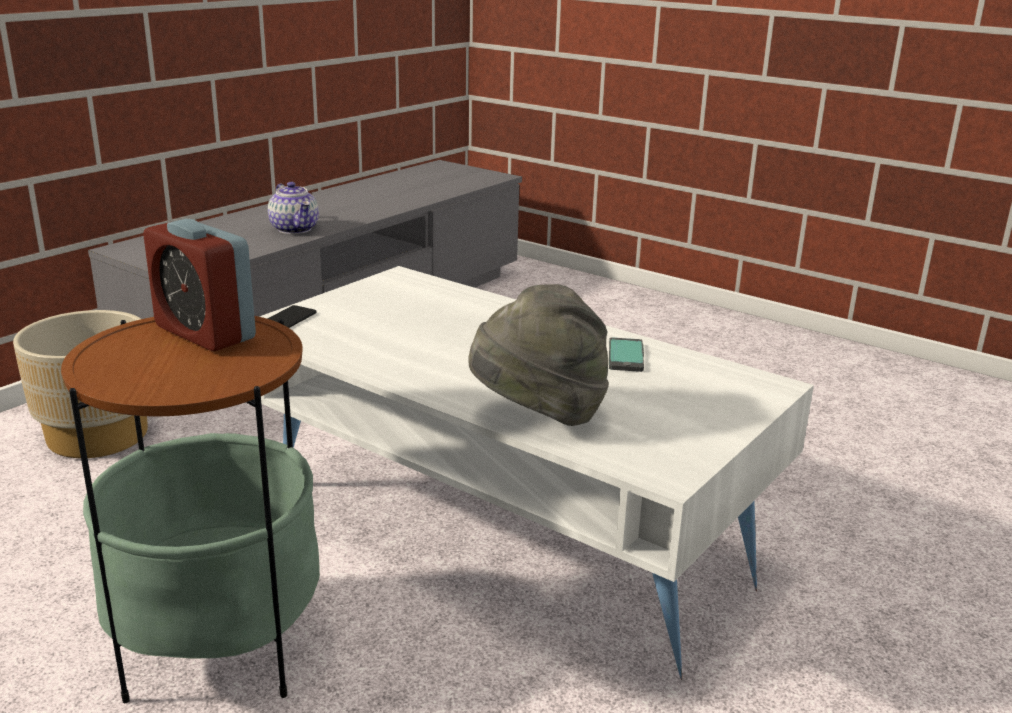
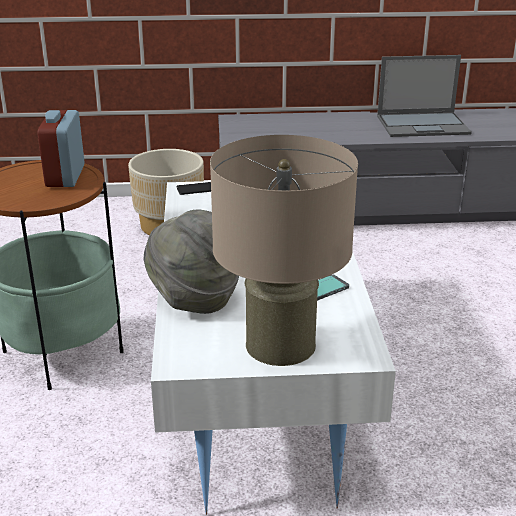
camera: 50 degrees right, 5 degrees up
teapot [268,182,319,234] -> none
none -> beige table lamp [210,135,358,366]
none -> laptop [377,55,472,137]

